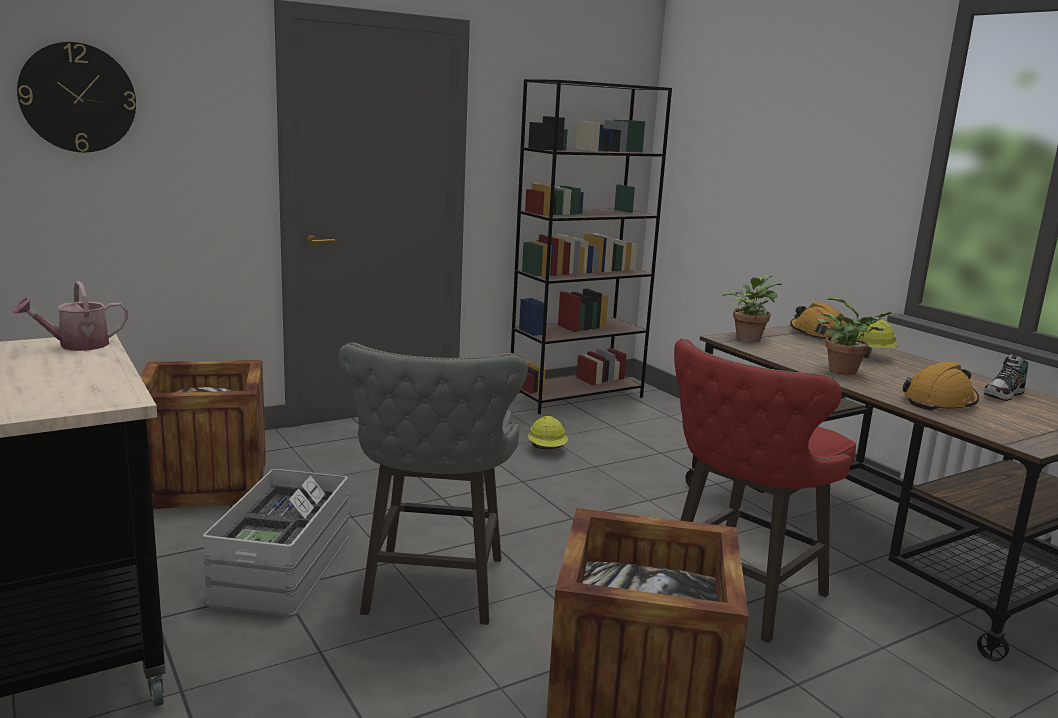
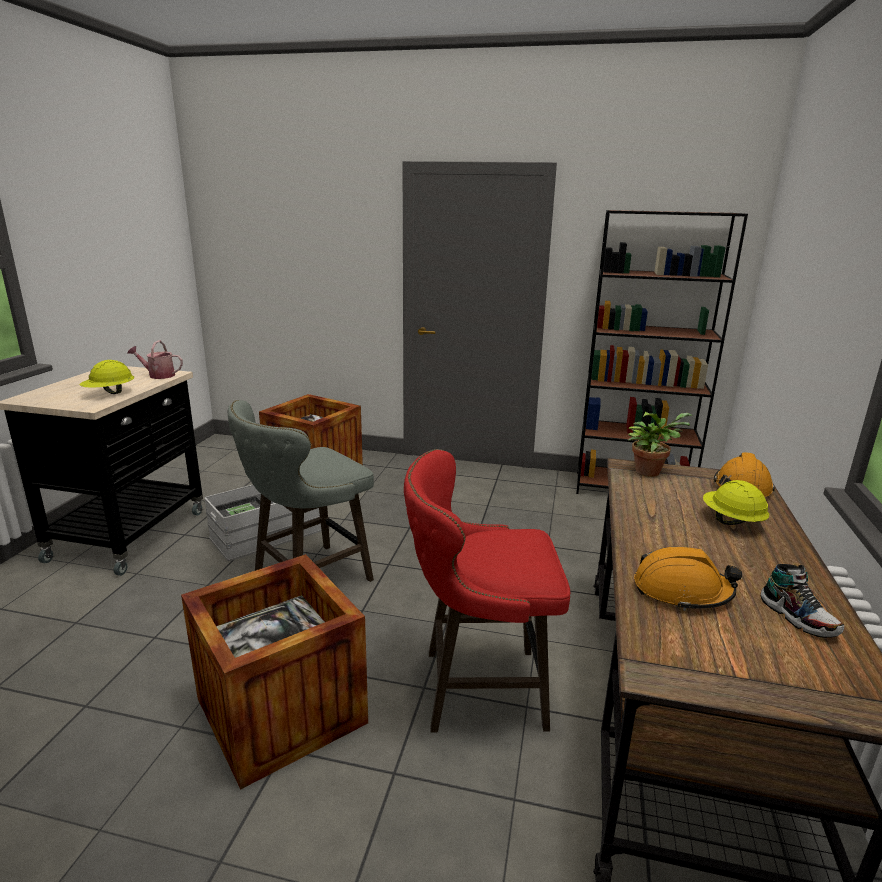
camera: 45 degrees right, 5 degrees up
wall clock [17,42,136,152] -> none
yellow hard hat [528,416,568,449] -> yellow hard hat moved to [80,360,134,394]
potted plant [817,298,897,375] -> none
shoe [984,354,1029,401] -> shoe turned 120 degrees counterclockwise [761,564,844,638]

